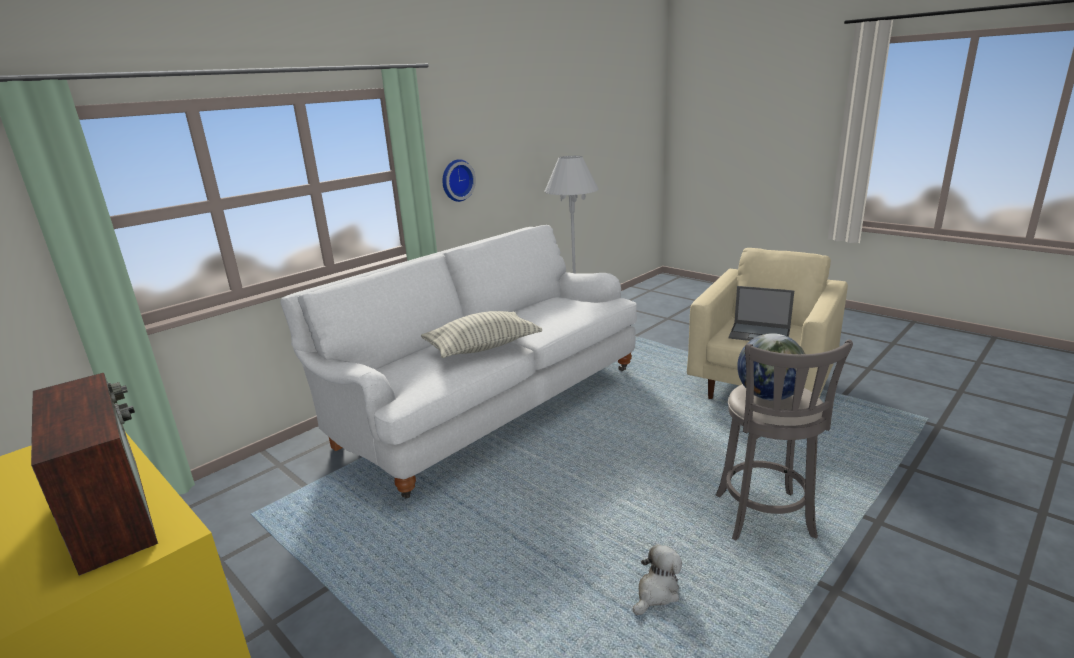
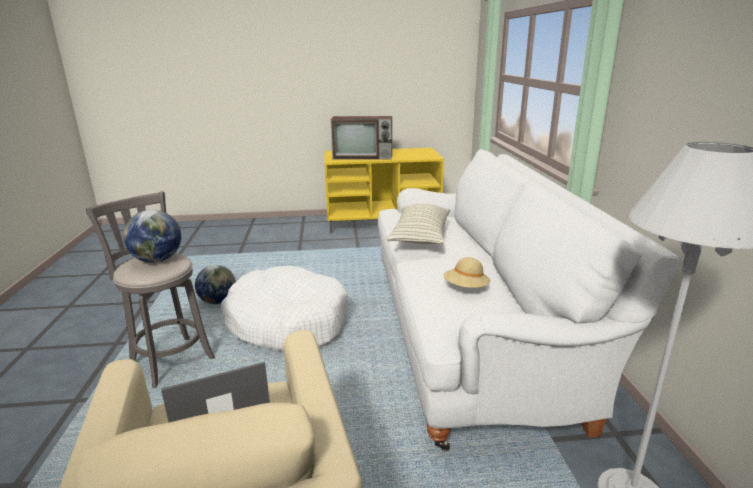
camera: 130 degrees right, 0 degrees up
wall clock [442,159,476,202] -> none
plush toy [633,544,682,615] -> globe [195,265,236,304]
none -> white dog bed [221,266,348,351]
none -> beige hat [444,257,490,288]

